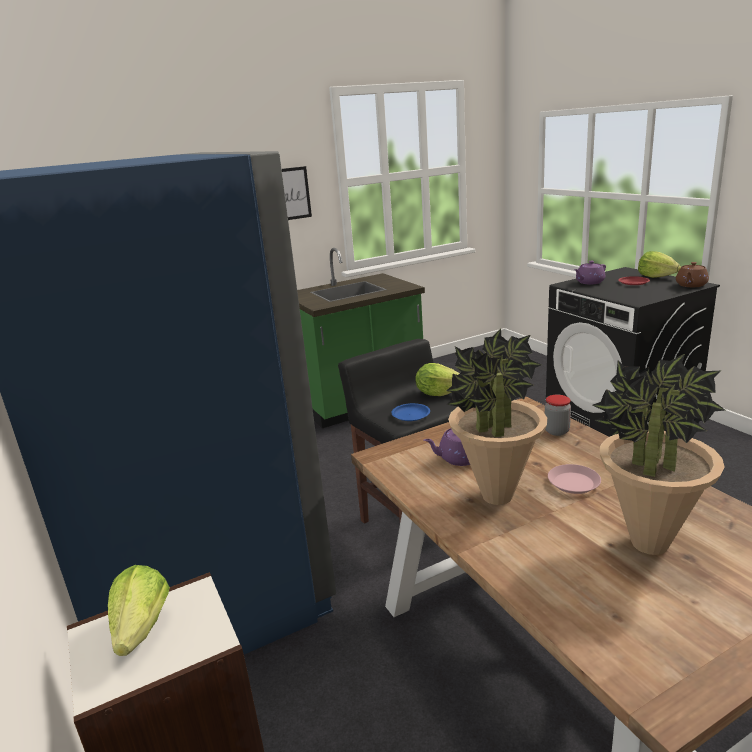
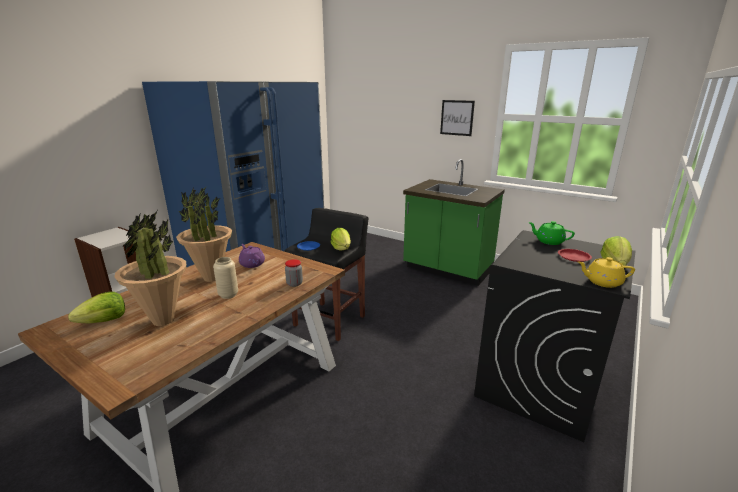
camera: 60 degrees right, 0 degrees up
lettuce [108,565,170,656] -> lettuce moved to [68,292,125,323]
pink plate [548,464,601,494] -> beige vase [213,257,238,299]
purple teapot [574,261,606,284] -> green teapot [528,221,575,245]
brown teapot [676,262,709,287] -> yellow teapot [578,257,635,288]

